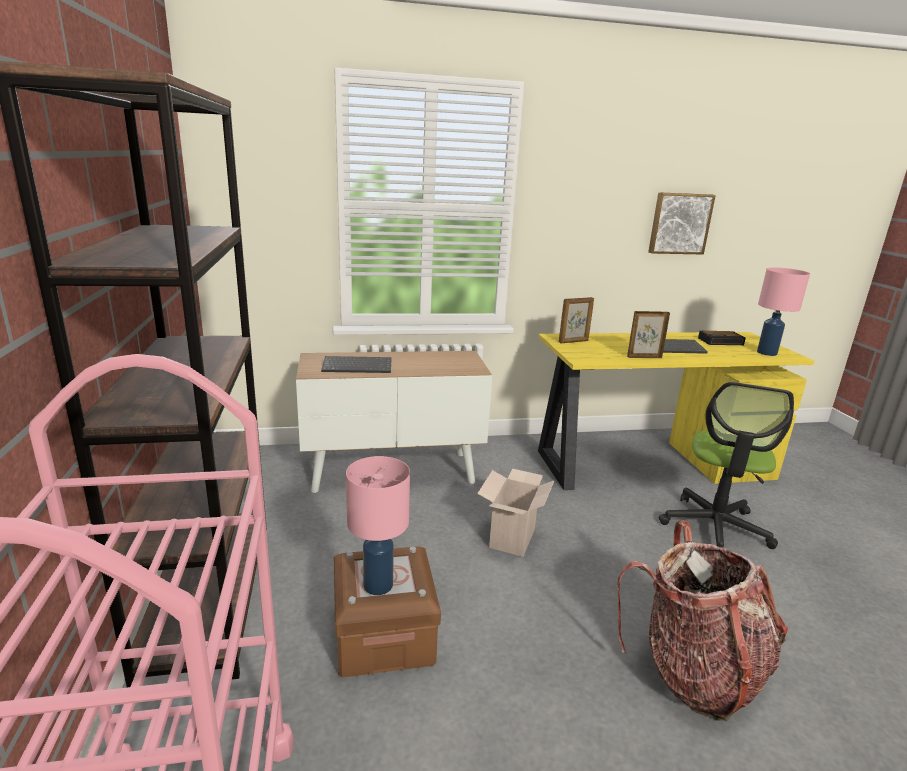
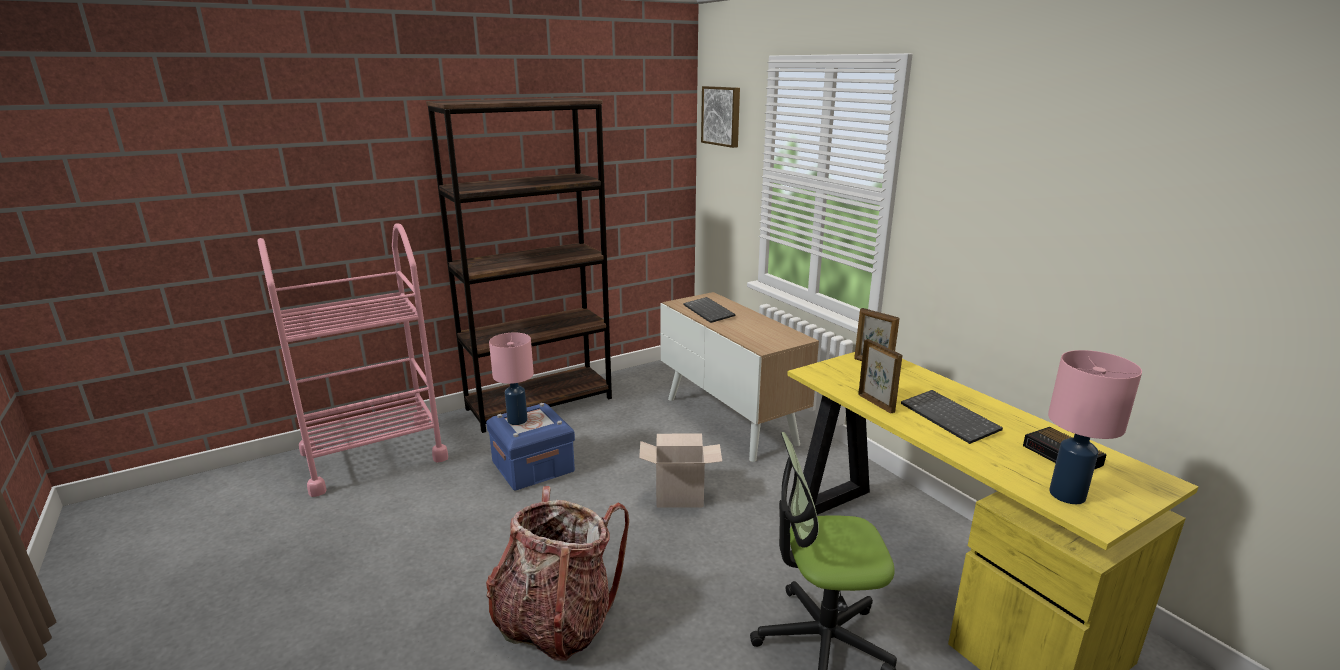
camera: 70 degrees right, 0 degrees up
brown storage box [334,547,441,677] -> blue storage box [486,403,575,491]
picture [648,192,716,255] -> picture moved to [701,86,740,148]

